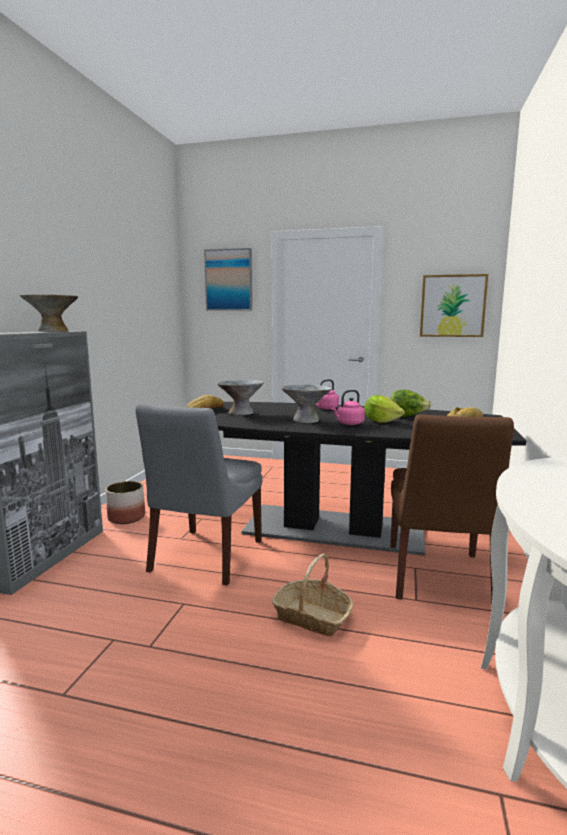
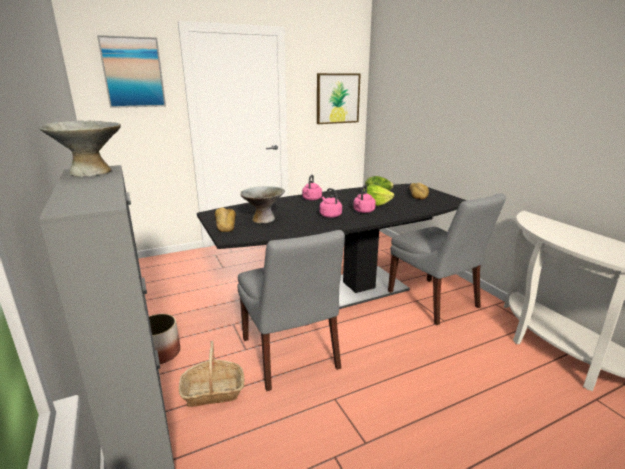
camera: 40 degrees left, 10 degrees up
basket [272,554,353,636] -> basket moved to [179,341,244,407]
grey bowl [281,385,332,423] -> pink kettle [320,188,342,218]
brown chair [390,414,514,605] -> grey chair [388,194,506,325]

